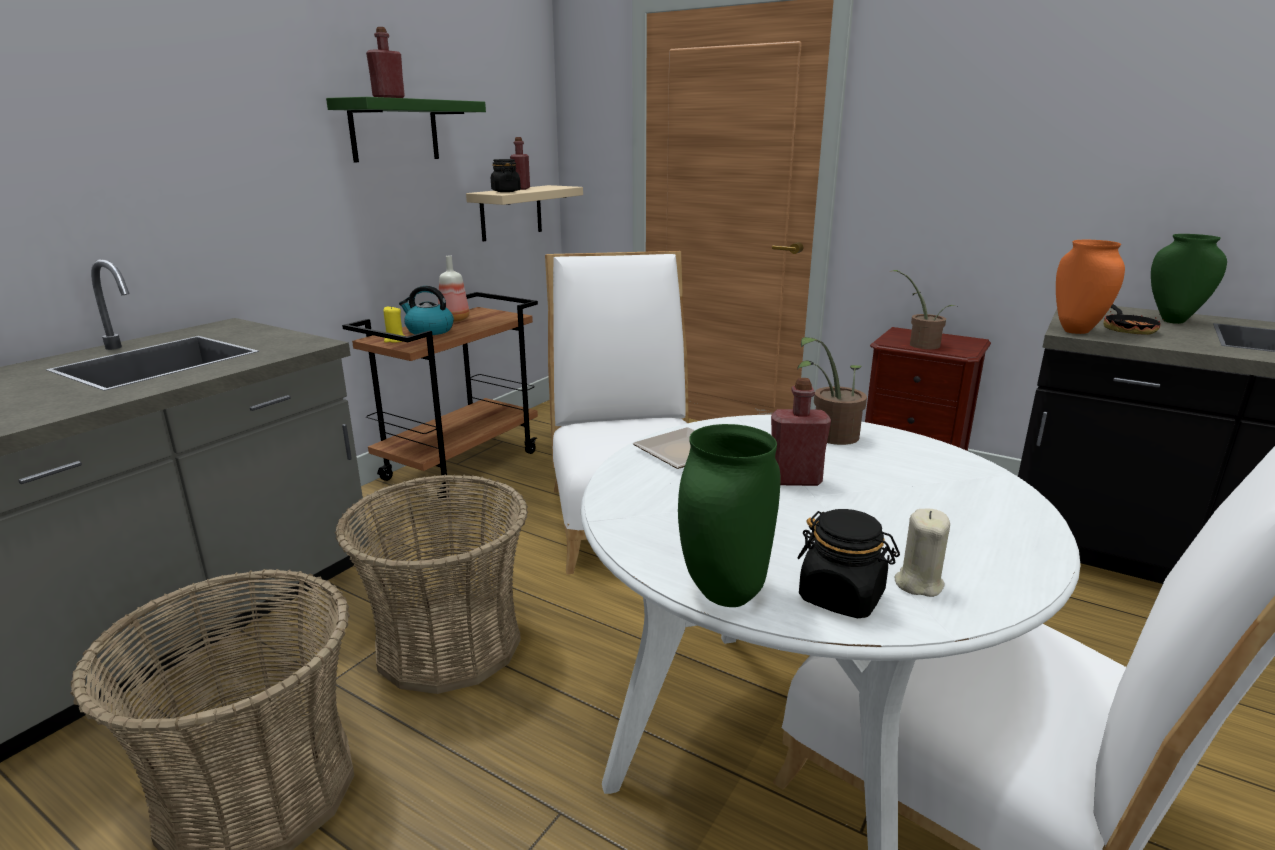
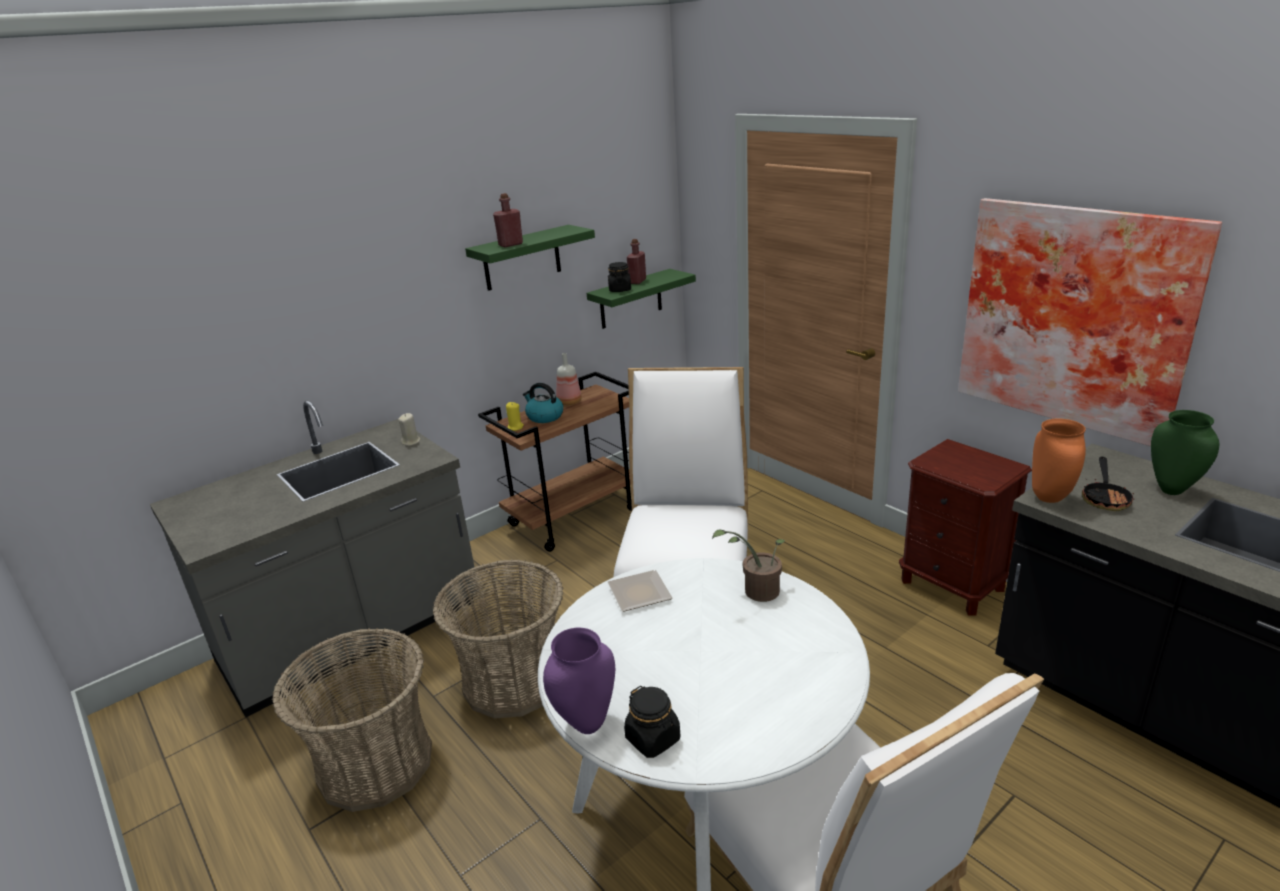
camera: 20 degrees right, 5 degrees up
beige shelf [466,185,583,242] -> green shelf [587,269,696,329]
green vase [678,424,780,607] -> purple vase [543,628,615,734]
red bottle [771,378,831,486] -> none
potted plant [890,270,955,349] -> none
beige candle [895,509,950,597] -> beige candle moved to [398,413,420,446]
none -> picture [958,198,1222,446]

